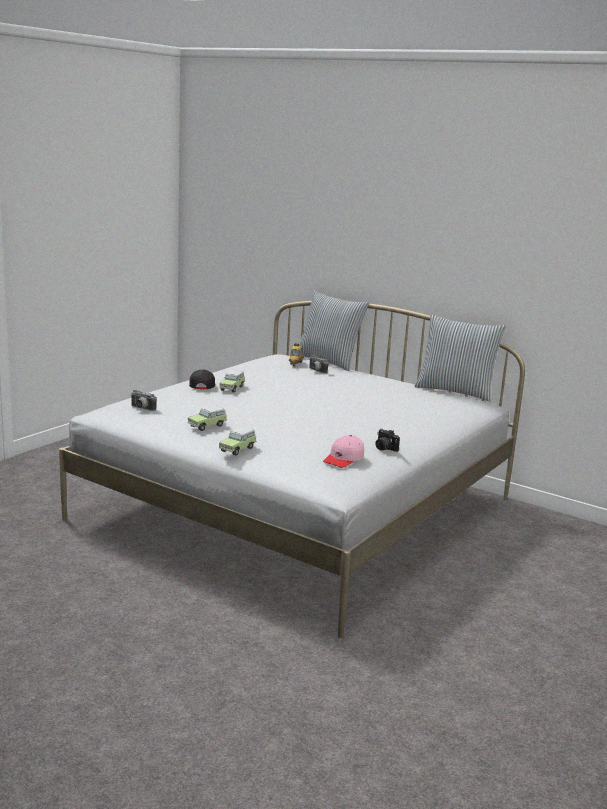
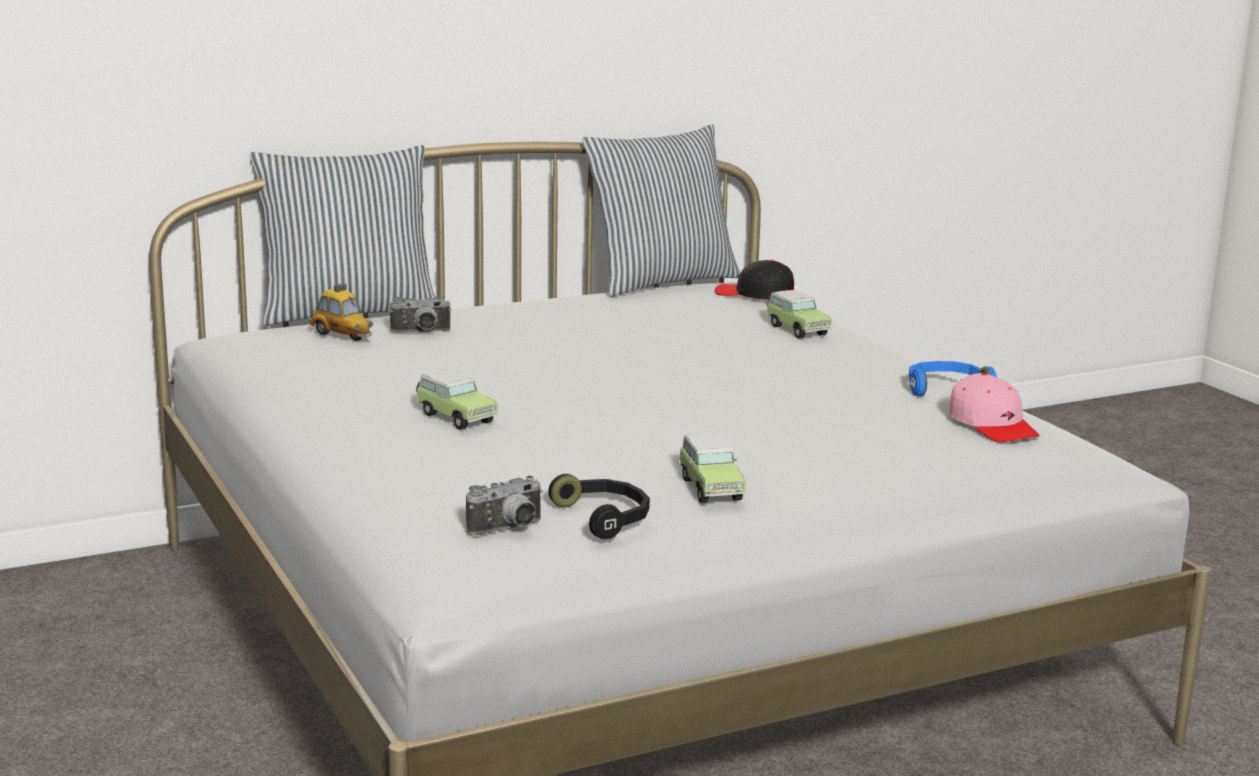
camera: 60 degrees left, 0 degrees up
black cap [189,369,215,389] -> black cap moved to [715,260,794,300]
toy car [219,427,257,455] -> toy car moved to [766,290,832,338]
camera [375,429,400,452] -> blue headphones [909,361,997,396]
none -> black headphones [548,474,650,539]

